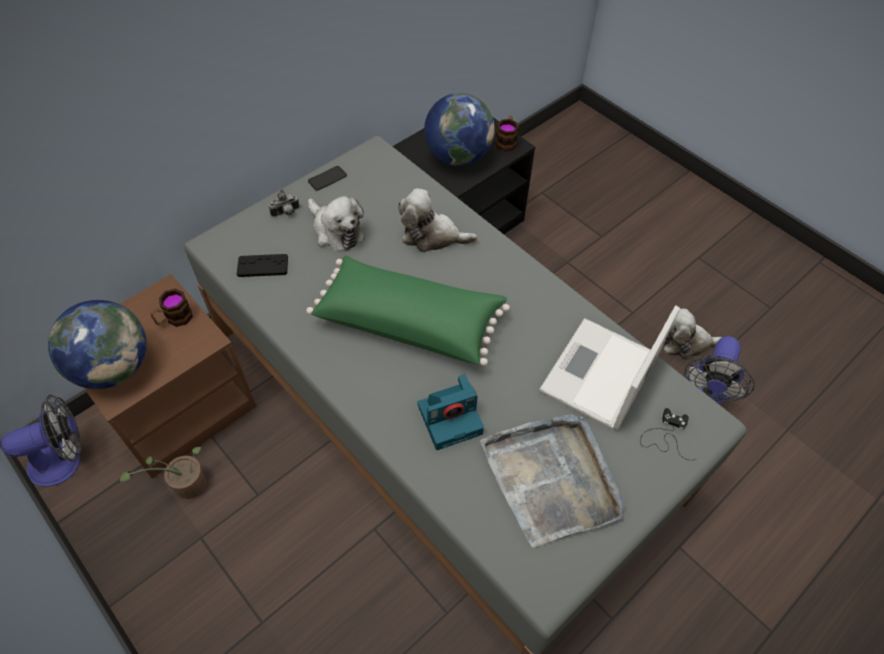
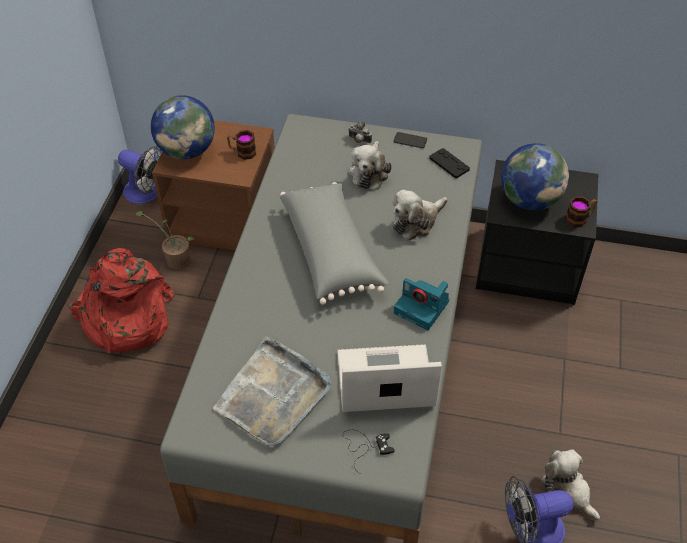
camera: 55 degrees right, 5 degrees down
black game controller [237,254,288,277] -> black game controller moved to [429,148,470,178]
green pillow [306,256,510,366] -> grey pillow [280,182,389,305]
plush toy [398,188,478,252] -> plush toy turned 105 degrees counterclockwise [393,190,448,240]
camera [418,374,484,450] -> camera moved to [394,278,449,330]
none -> red backpack [68,248,175,354]

